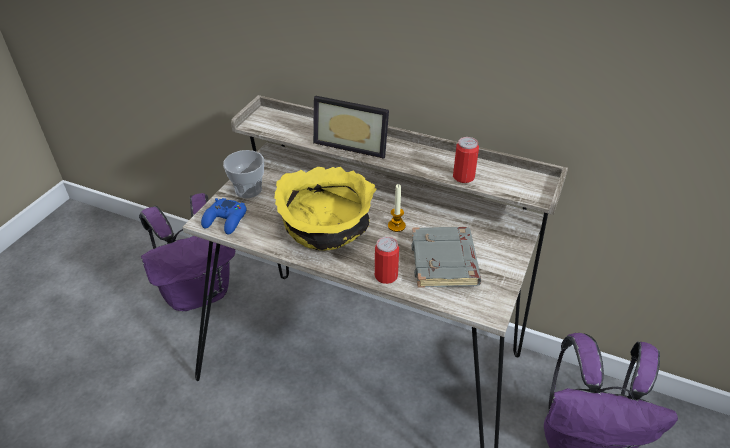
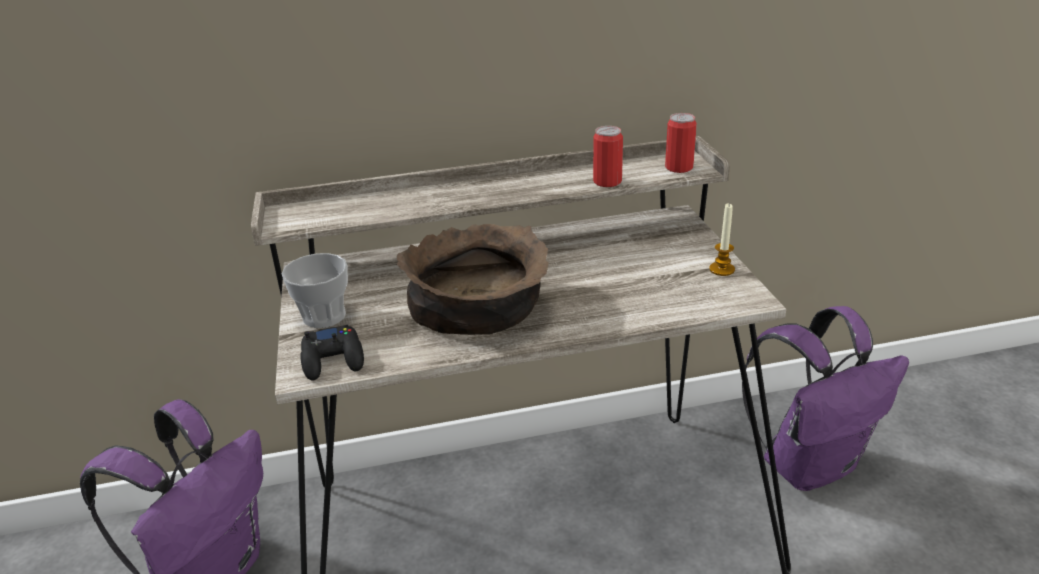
camera: 35 degrees left, 10 degrees down
blue game controller [201,198,247,234] -> black game controller [300,325,364,380]
yellow bowl [274,167,377,250] -> brown bowl [396,224,549,335]
picture frame [313,95,389,159] -> none
can [375,237,399,284] -> can moved to [665,113,697,173]
candle [388,184,406,232] -> candle moved to [709,203,735,276]
grey book [411,227,481,288] -> none

